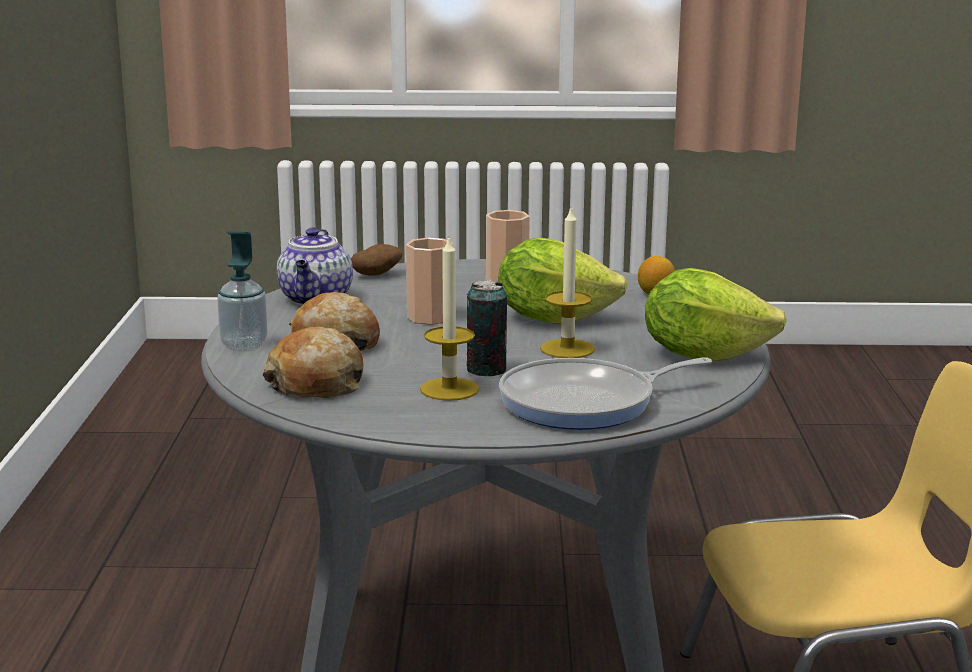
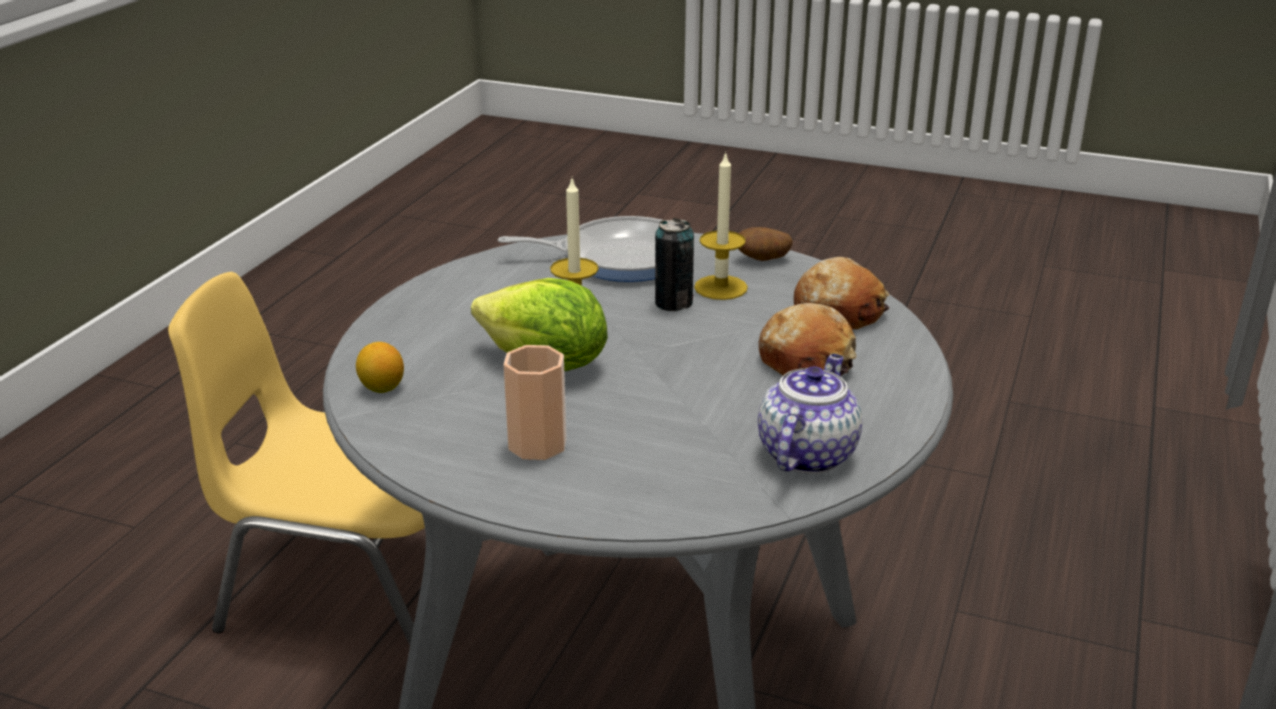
camera: 160 degrees left, 10 degrees up
soap dispenser [217,232,267,352] -> none
potato [351,244,402,275] -> potato moved to [738,227,793,261]
cup [406,237,453,325] -> none
lettuce [645,268,787,362] -> none

